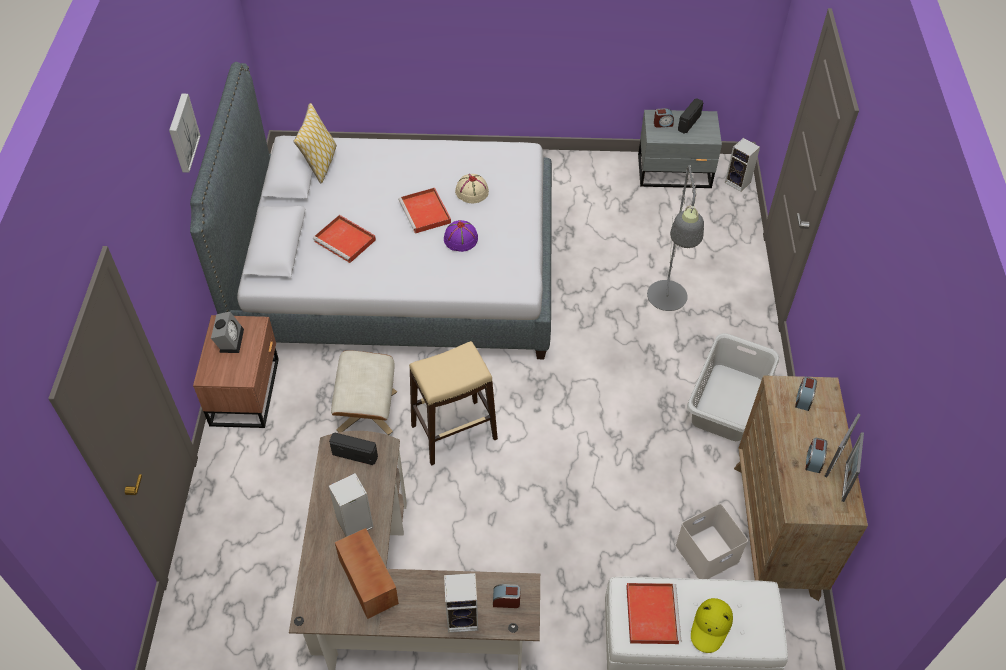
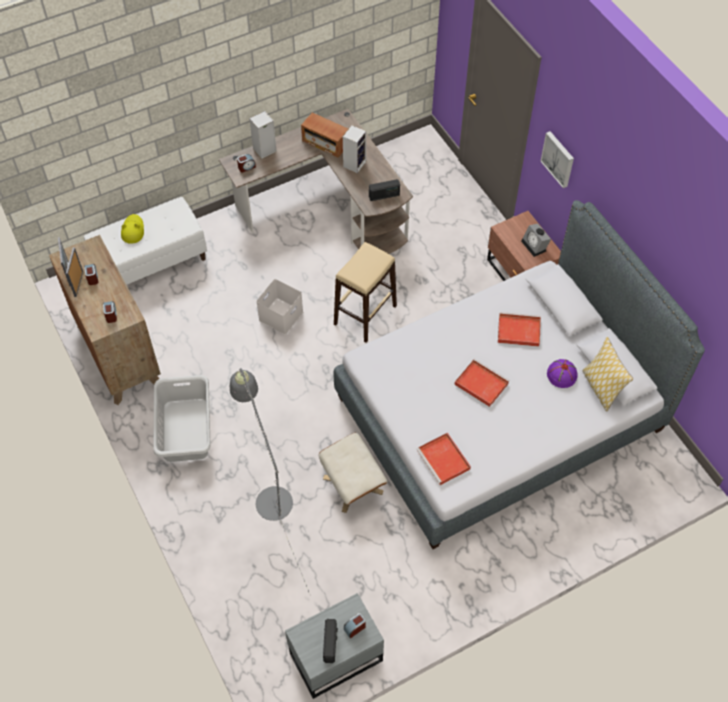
camera: 150 degrees right, 5 degrees up
picture [169,94,201,173] -> picture moved to [540,131,574,188]
beige ottoman [331,350,397,435] -> beige ottoman moved to [319,433,387,513]
purple hat [444,220,478,252] -> purple hat moved to [547,359,578,388]
beige hat [455,174,489,203] -> none
red tray [626,583,681,644] -> red tray moved to [416,433,471,485]
white storage box [675,504,748,579] -> white storage box moved to [256,279,303,335]
speaker [725,138,760,192] -> none

